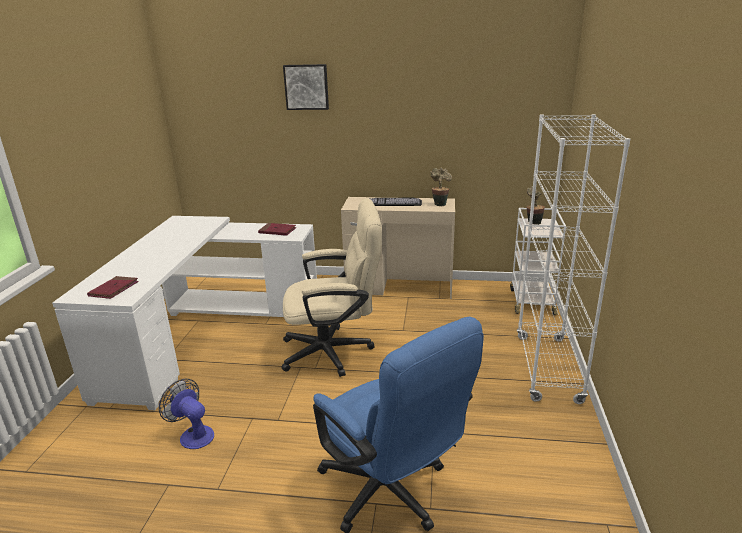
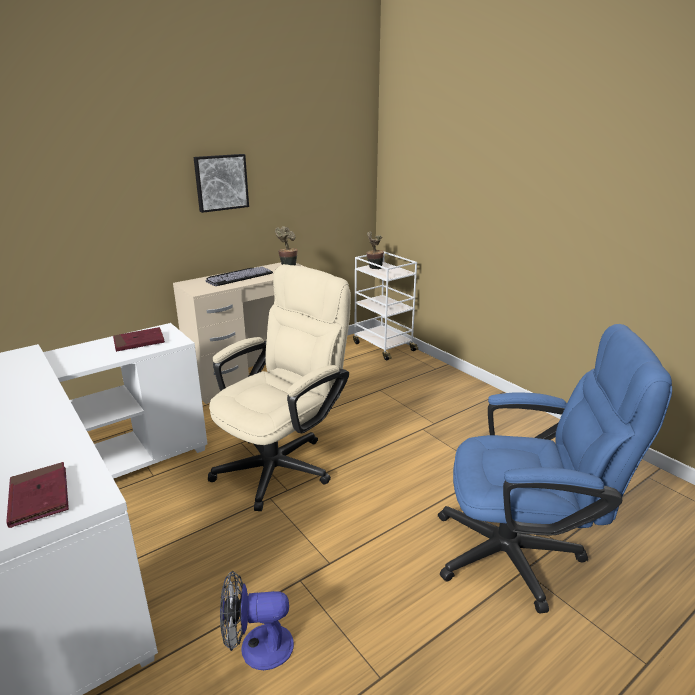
camera: 45 degrees left, 0 degrees up
picture [283,64,329,110] -> picture moved to [194,154,249,213]
white bookcase [517,114,630,404] -> none

